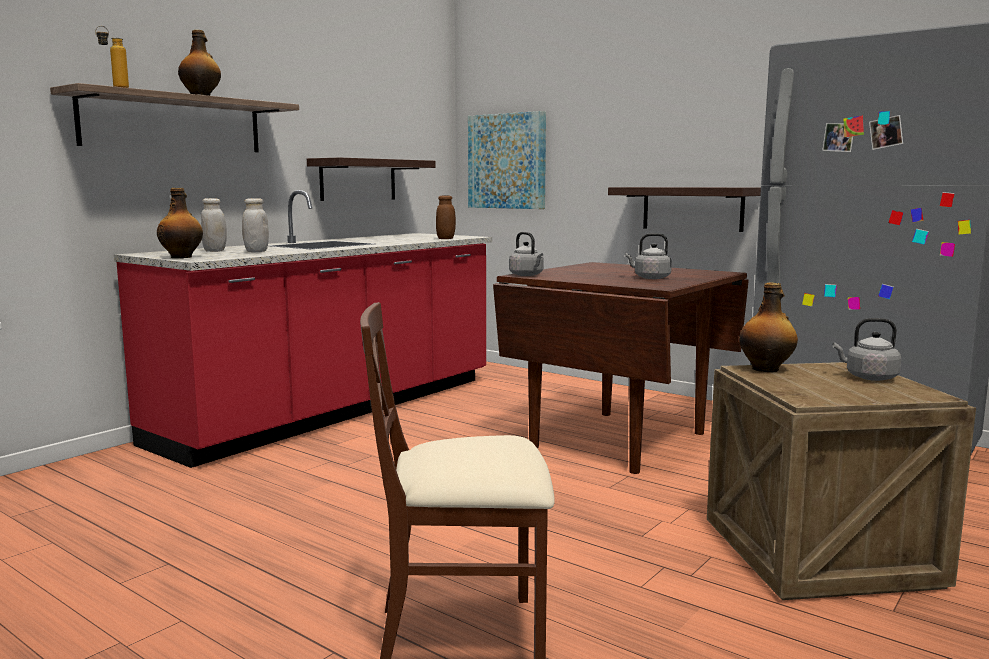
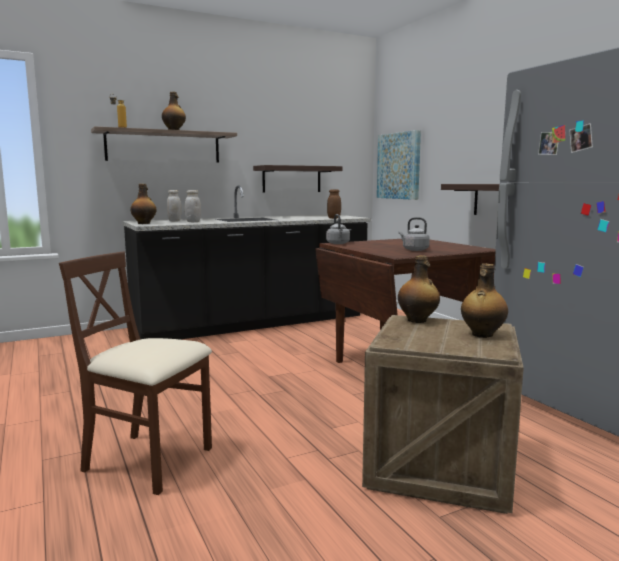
camera: 25 degrees right, 0 degrees up
red counter [114,190,492,468] -> black counter [123,185,371,340]
grey kettle [833,318,901,381] -> bottle [461,263,508,338]

